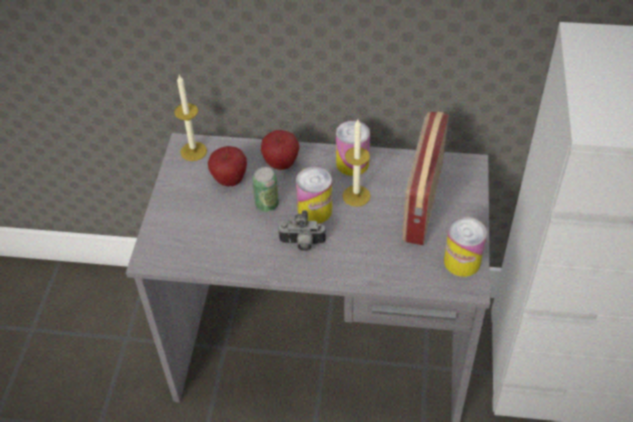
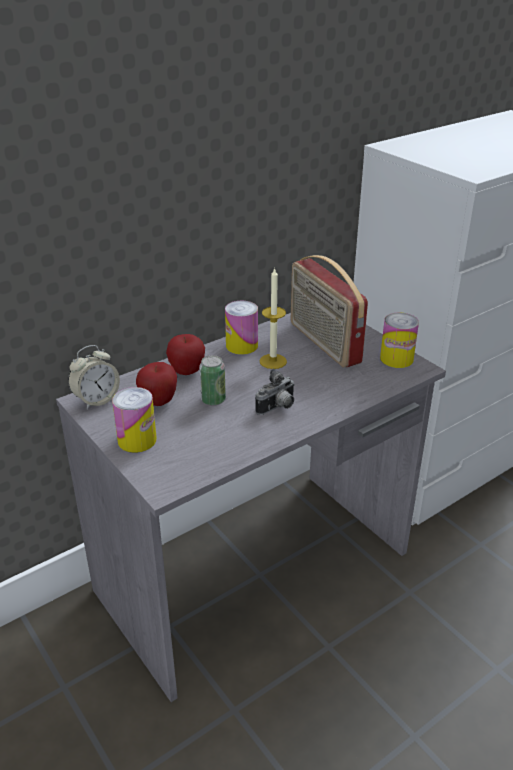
camera: 45 degrees left, 15 degrees down
candle [174,75,207,161] -> alarm clock [68,345,120,409]
can [296,167,332,224] -> can moved to [112,387,157,453]

